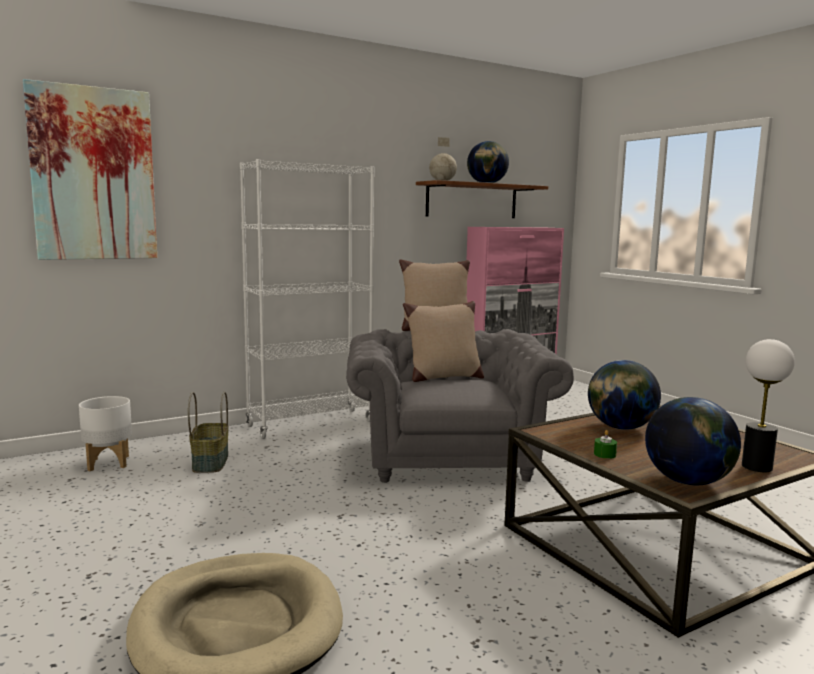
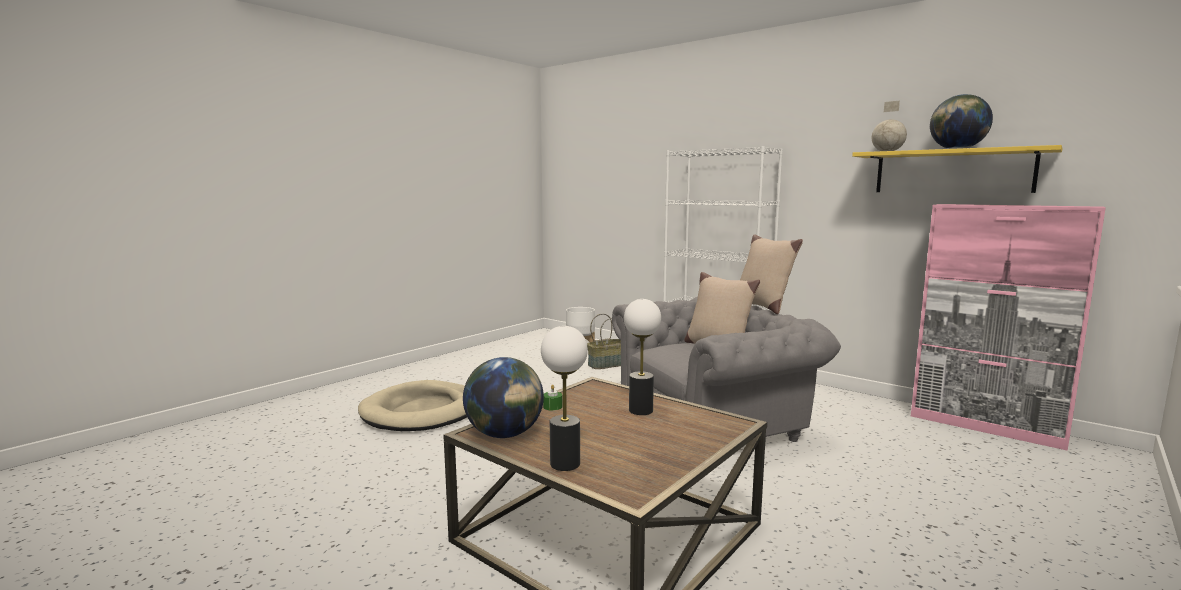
camera: 70 degrees right, 0 degrees up
picture [23,79,157,260] -> none
brown shelf [416,180,548,218] -> yellow shelf [852,145,1062,193]
globe [588,360,661,430] -> table lamp [624,299,661,415]

